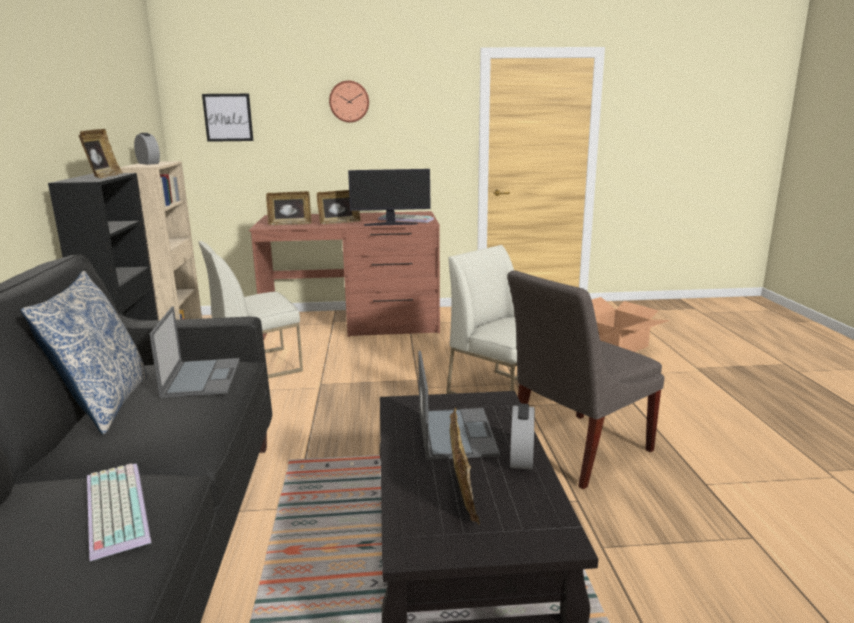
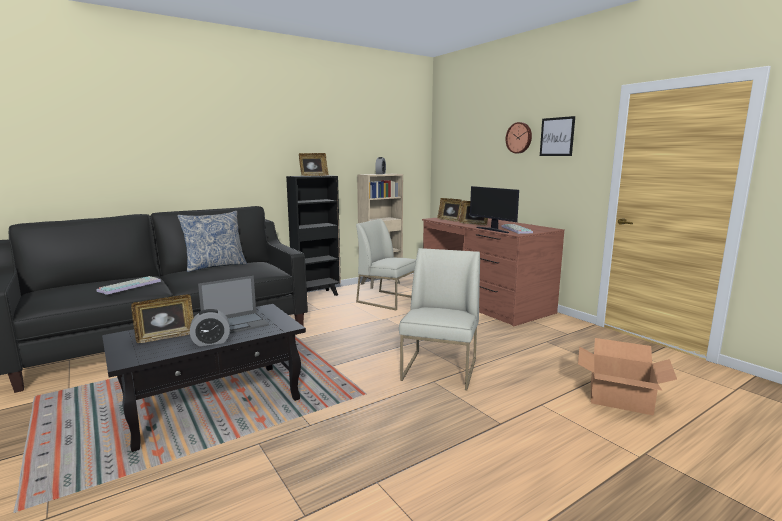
camera: 60 degrees right, 5 degrees down
laptop [149,306,240,398] -> none
picture [202,94,253,142] -> picture moved to [540,116,575,156]
grey chair [507,270,665,489] -> none

